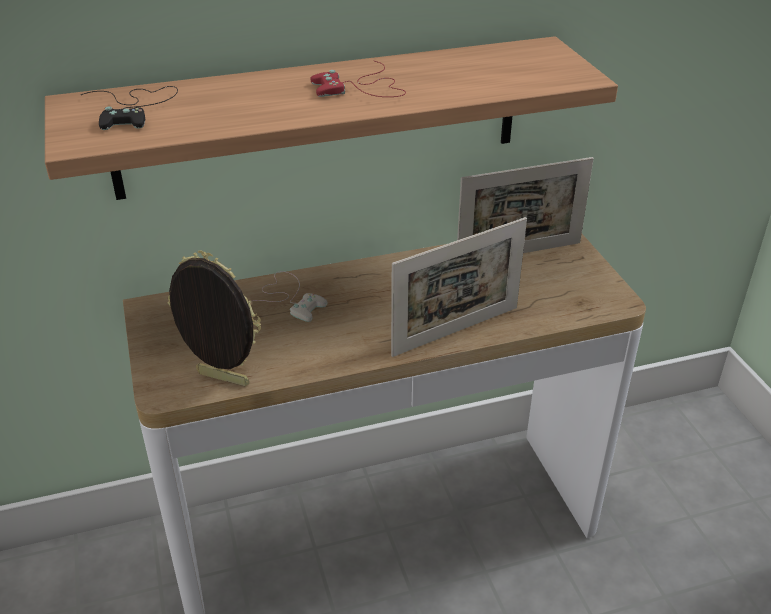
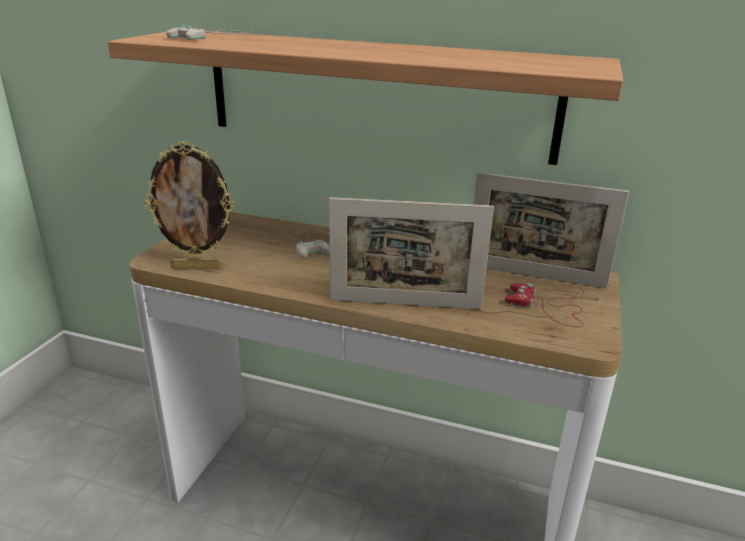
camera: 35 degrees right, 10 degrees down
black game controller [81,86,178,130] -> white game controller [166,25,252,40]
picture frame [168,250,261,386] -> picture frame turned 120 degrees clockwise [143,141,235,269]
red game controller [310,61,406,97] -> red game controller moved to [505,283,584,327]

